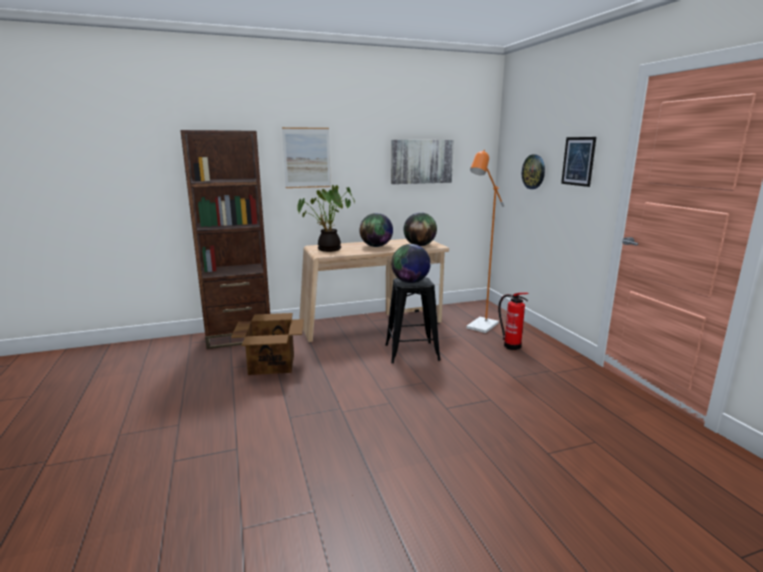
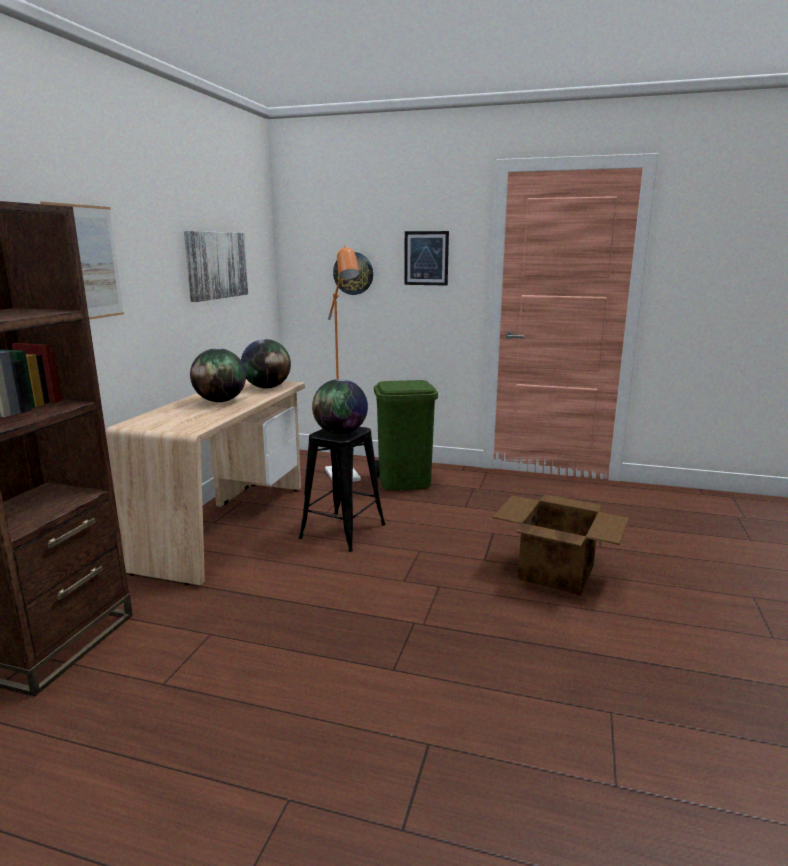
camera: 55 degrees left, 0 degrees up
cardboard box [231,313,304,375] -> cardboard box moved to [493,494,629,595]
potted plant [297,185,355,252] -> none
fire extinguisher [498,293,529,350] -> green trash can [374,380,438,491]

